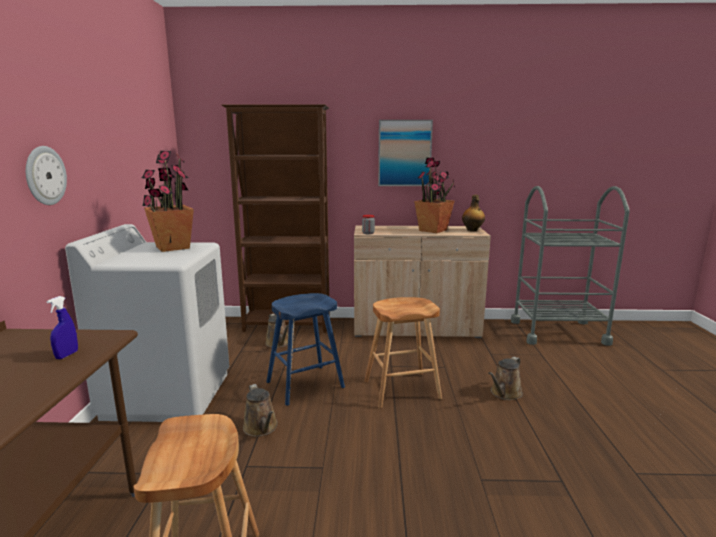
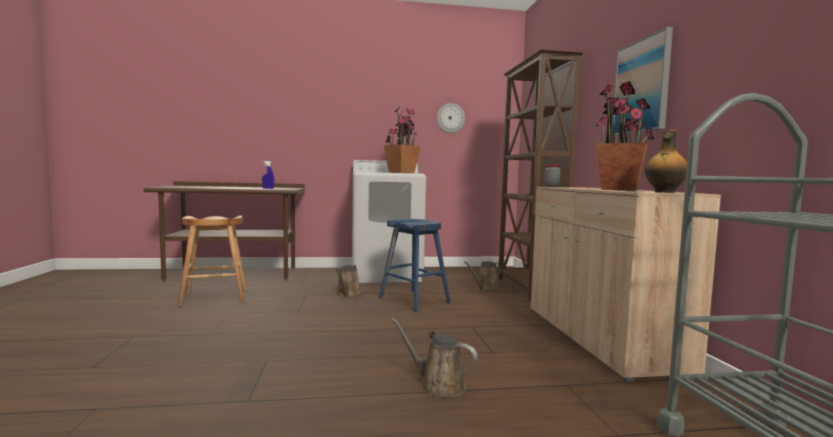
camera: 80 degrees right, 10 degrees down
wall clock [26,146,67,205] -> wall clock moved to [437,103,465,133]
brown watering can [243,384,278,437] -> brown watering can turned 45 degrees counterclockwise [336,265,362,298]
brown stool [364,297,442,408] -> none

